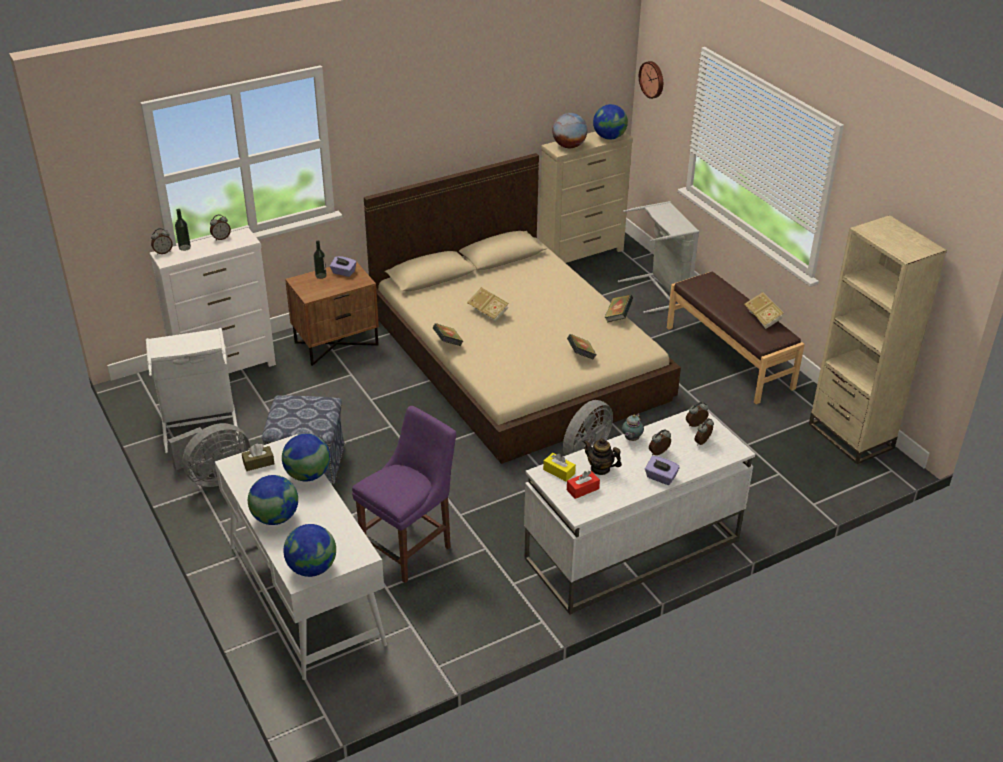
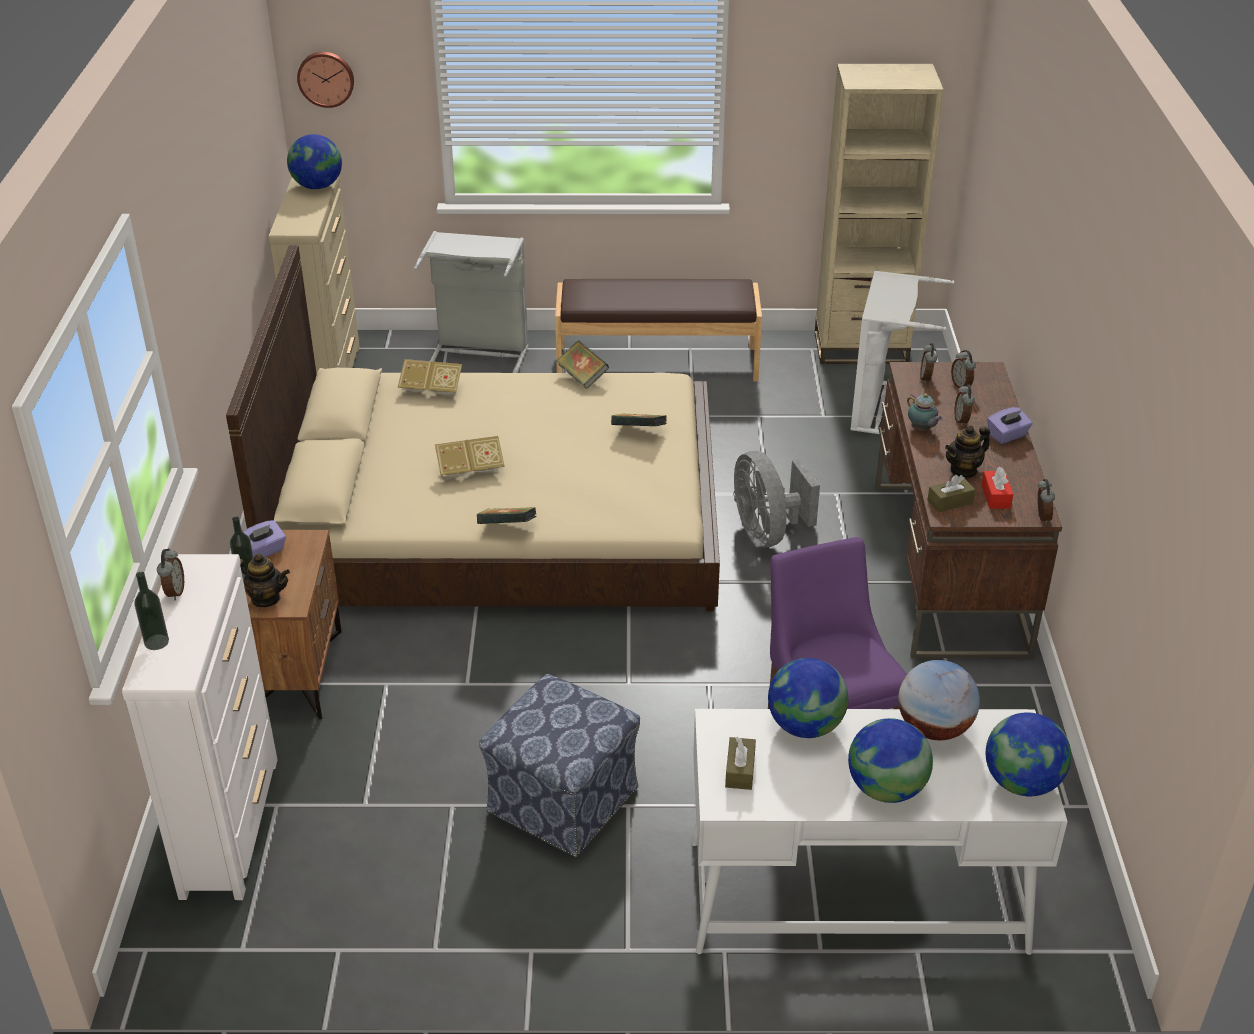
camera: 60 degrees left, 0 degrees up
white laundry basket [146,328,239,453] -> white laundry basket moved to [850,271,955,434]
alarm clock [151,228,173,255] -> alarm clock moved to [1037,479,1055,524]
grey fan [168,423,250,487] -> none
white desk [524,410,755,615] -> brown desk [875,362,1062,658]
yellow tissue box [543,453,576,482] -> brown tissue box [927,475,976,513]
globe [552,113,587,148] -> globe moved to [898,660,980,740]
book [744,292,784,329] -> book moved to [398,359,462,398]
none -> teapot [240,554,290,607]

